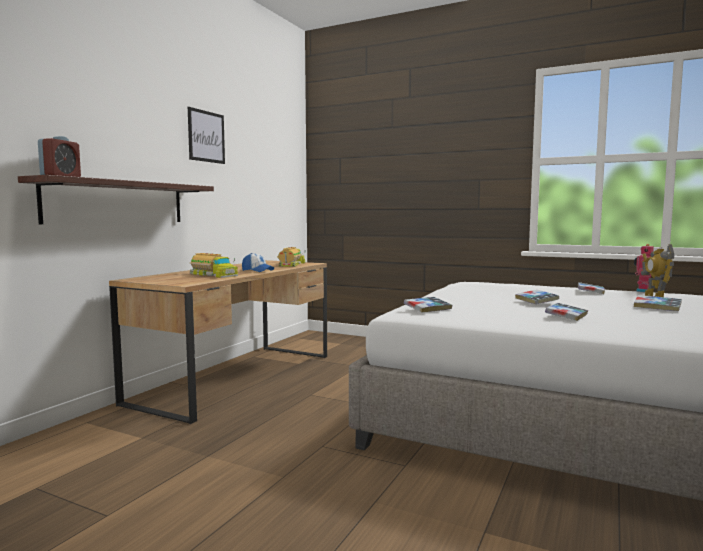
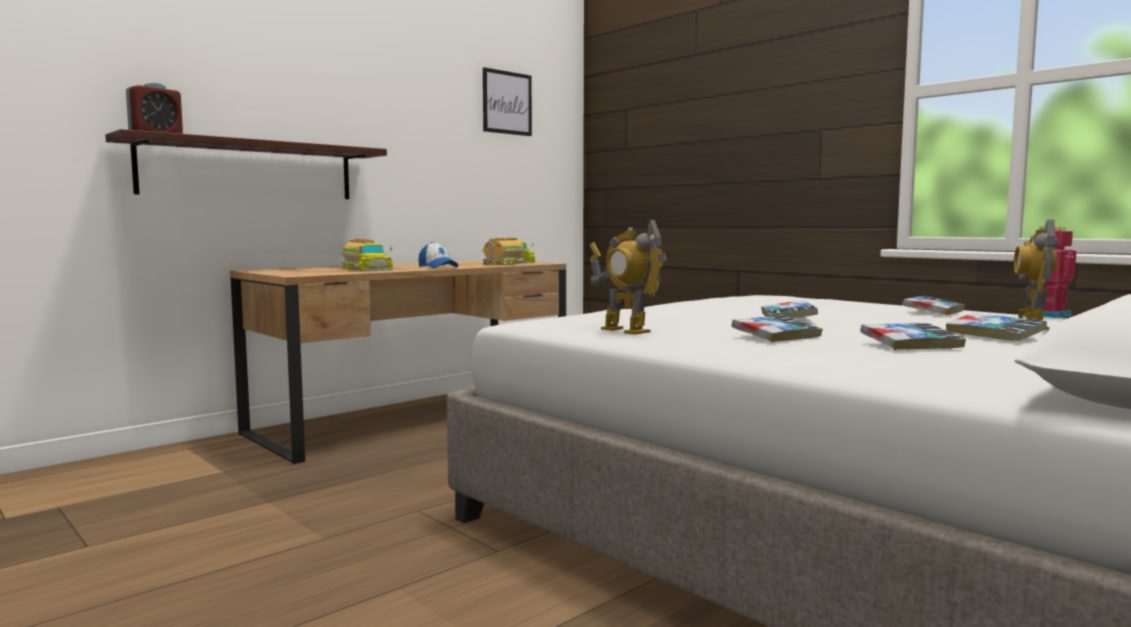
camera: 20 degrees right, 0 degrees up
picture [188,107,225,164] -> picture moved to [483,67,532,136]
book [404,297,452,313] -> book moved to [860,323,966,350]
none -> toy robot [590,220,667,335]

